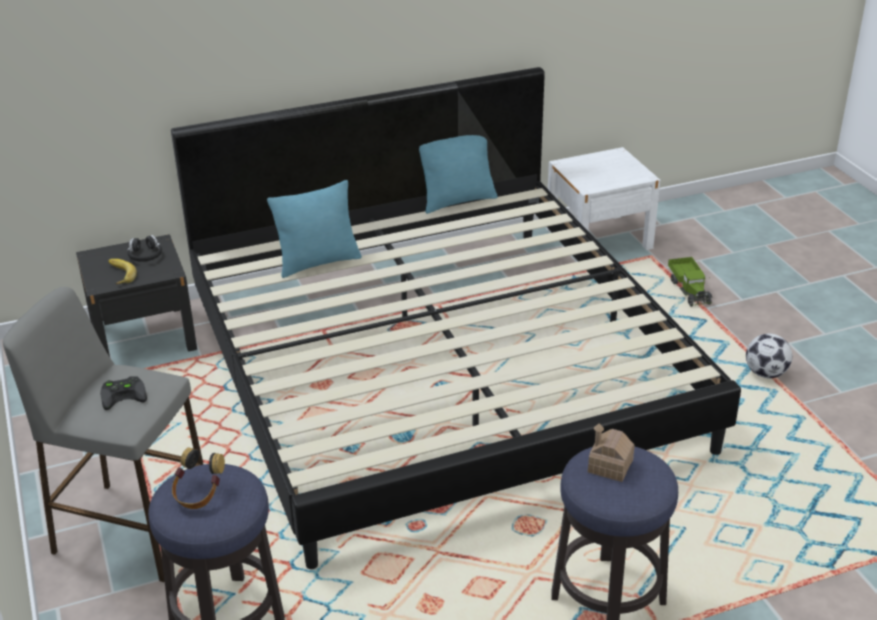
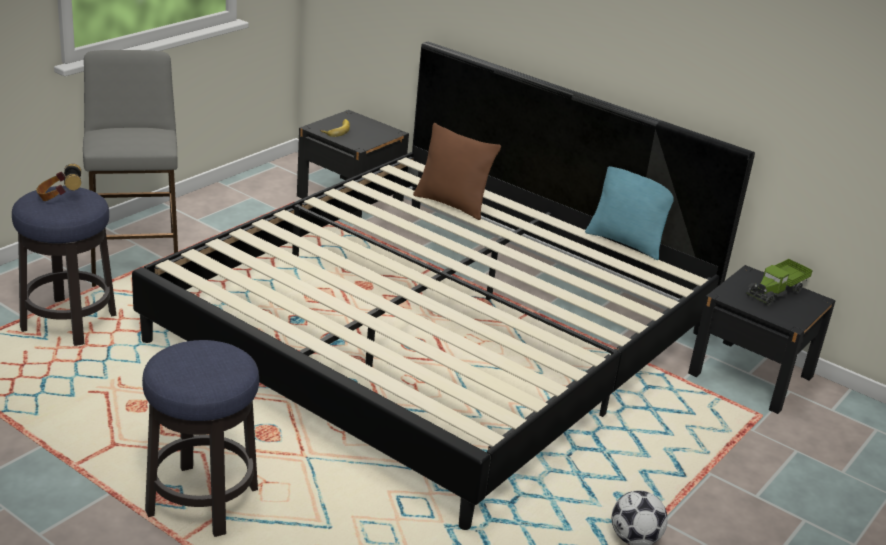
camera: 55 degrees right, 5 degrees down
black game controller [100,376,147,410] -> none
black headphones [128,235,162,262] -> none
turquoise pillow [267,180,362,278] -> brown pillow [413,123,501,220]
white nightstand [546,147,660,262] -> black nightstand [688,265,836,414]
toy house [588,423,635,482] -> none
toy truck [668,257,713,307] -> toy truck moved to [746,259,813,306]

